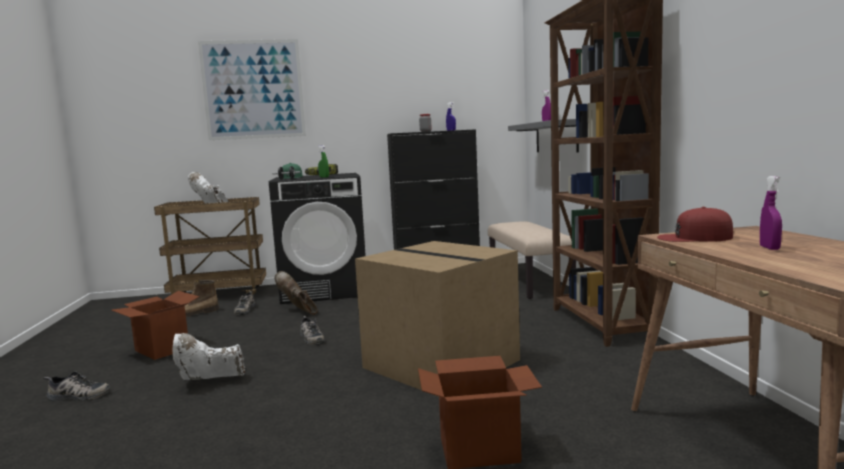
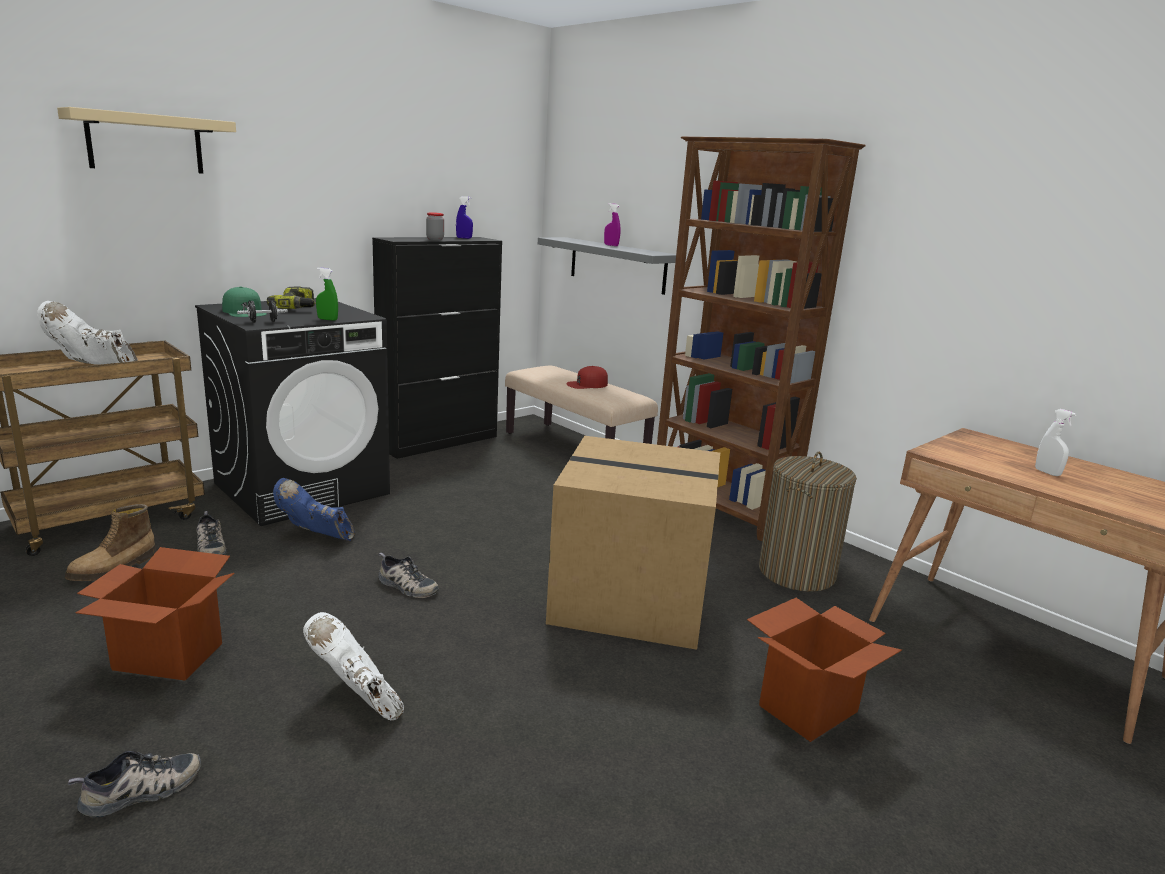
camera: 35 degrees left, 10 degrees up
white boot [172,333,245,380] -> white boot turned 90 degrees clockwise [303,612,404,721]
picture [198,39,306,140] -> beige shelf [57,107,236,174]
brown boot [275,271,318,315] -> blue boot [273,478,355,541]
red cap [657,207,733,242] -> red cap moved to [566,366,608,389]
purple spray bottle [760,176,782,250] -> white spray bottle [1035,409,1077,476]
none -> laundry basket [759,452,857,592]

